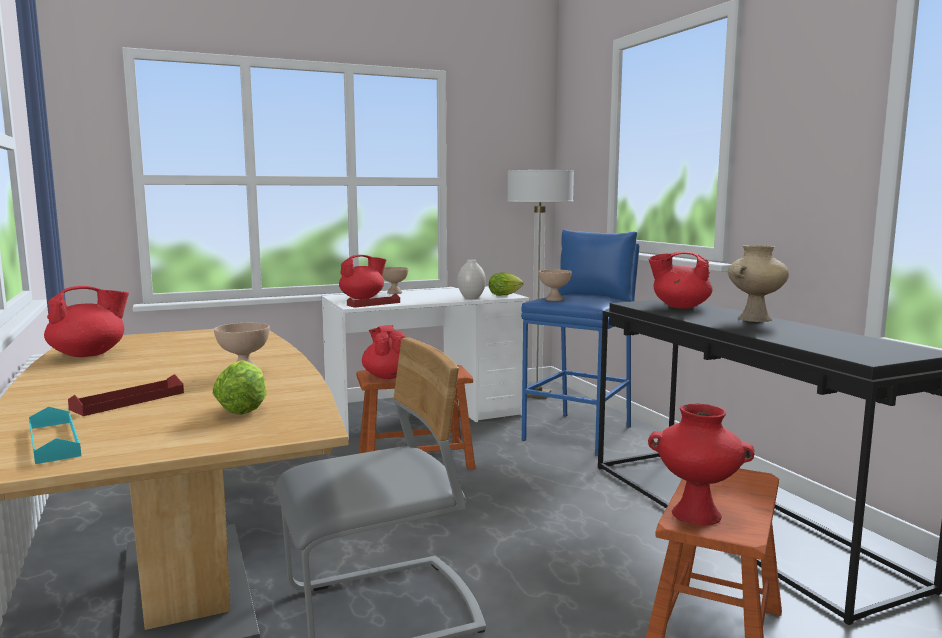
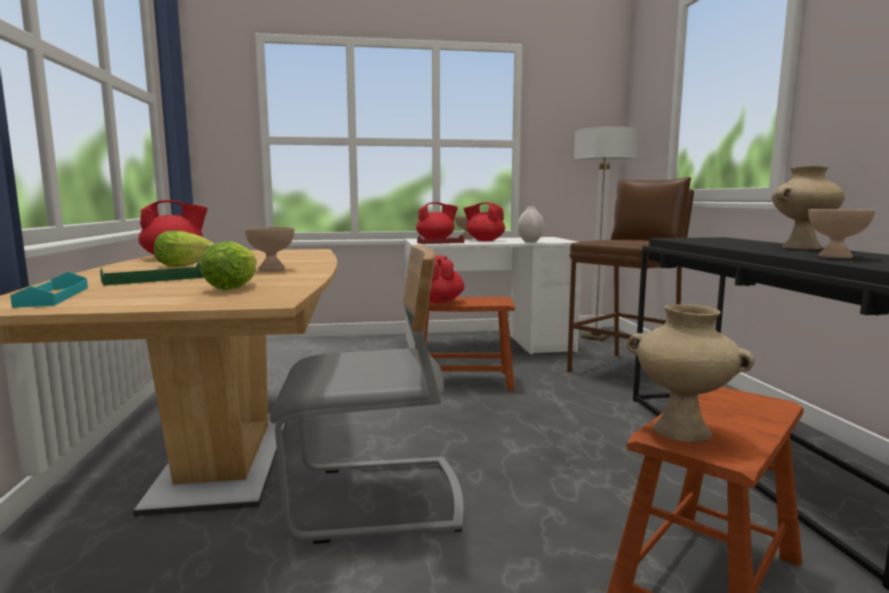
camera: 15 degrees right, 0 degrees up
red tray [68,374,184,416] -> green tray [100,261,204,286]
lettuce [489,273,523,296] -> lettuce moved to [154,231,214,267]
blue stool [521,229,639,456] -> brown stool [567,177,694,384]
beige bowl [539,270,572,301] -> beige bowl moved to [808,209,875,259]
red teapot [648,251,713,309] -> red teapot moved to [463,202,505,241]
red vase [648,404,754,525] -> beige vase [626,304,755,443]

